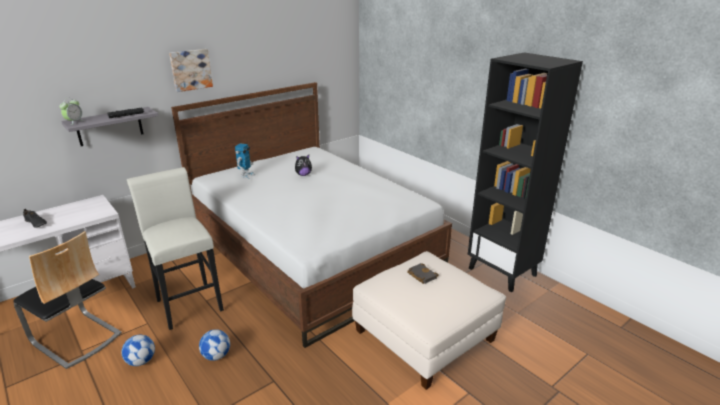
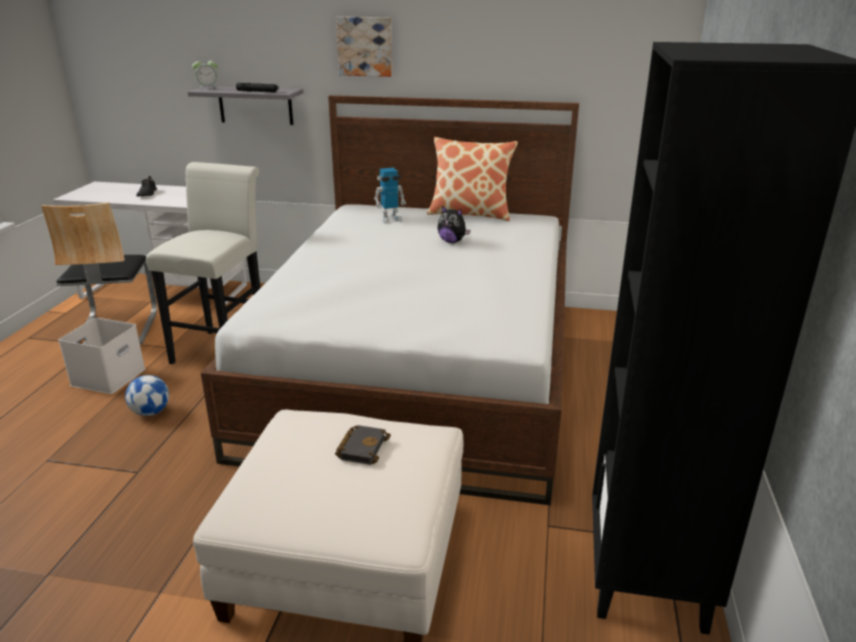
camera: 50 degrees right, 0 degrees up
football [122,335,155,366] -> white storage box [58,318,145,394]
none -> pillow [427,137,518,221]

